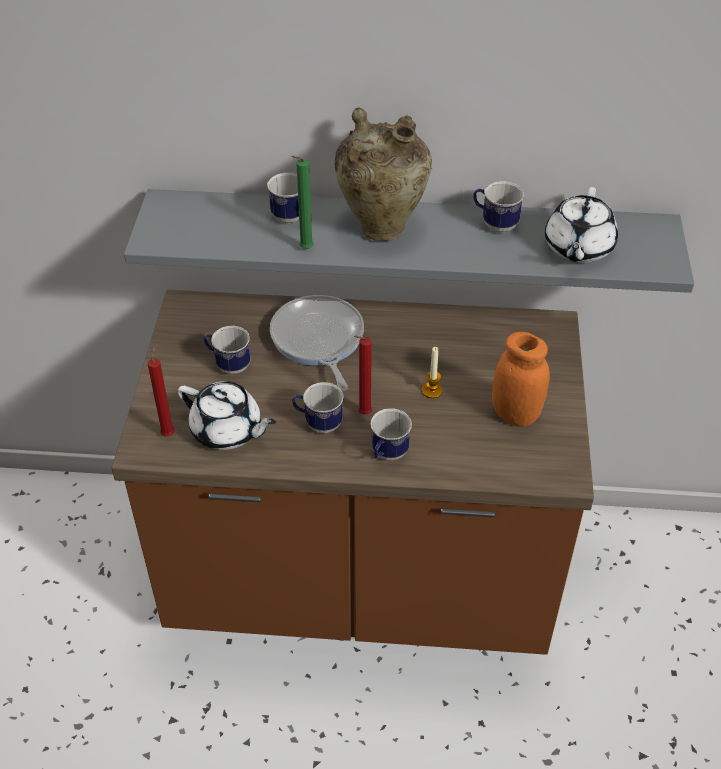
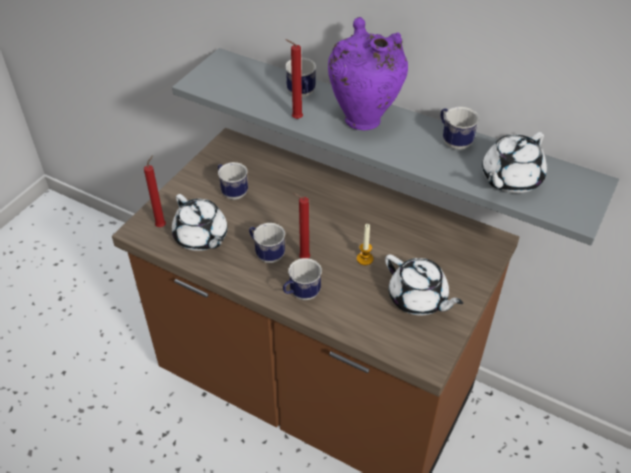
camera: 25 degrees right, 0 degrees up
frying pan [270,295,364,392] -> none
green candle [291,156,314,249] -> red candle [285,39,303,119]
beige vase [335,107,432,241] -> purple vase [328,17,408,130]
orange jar [492,332,550,427] -> white teapot [385,254,463,316]

